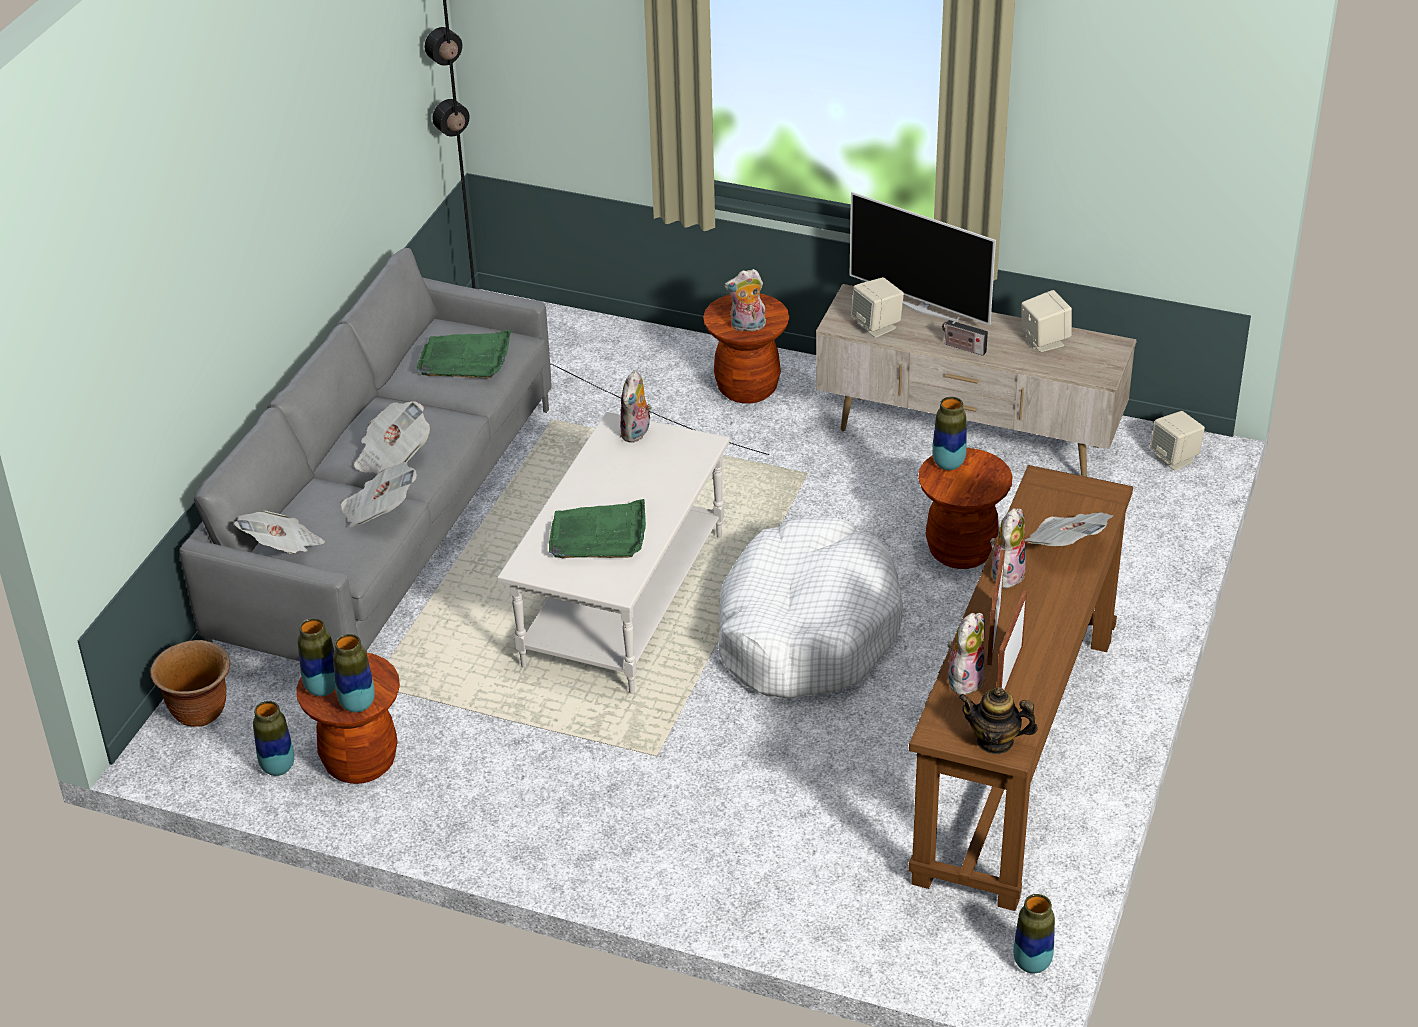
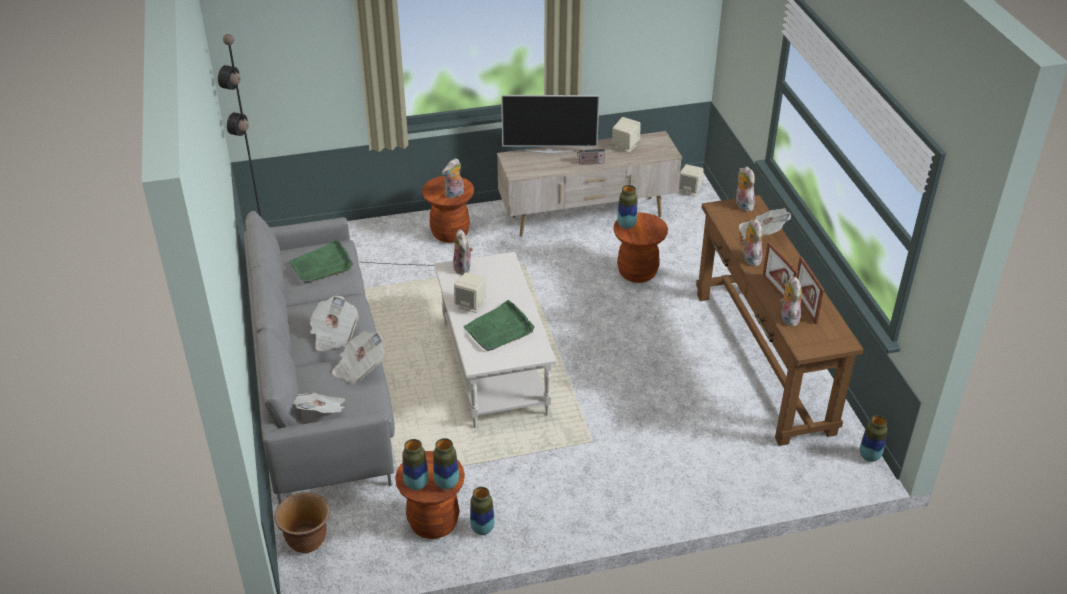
camera: 35 degrees left, 0 degrees up
vase [253,701,294,776] -> vase moved to [470,487,495,535]
white dog bed [718,514,904,699] -> none
beige speaker [851,277,904,338] -> beige speaker moved to [454,272,486,313]
teapot [958,687,1038,754] -> none
none -> plush toy [736,166,755,211]

